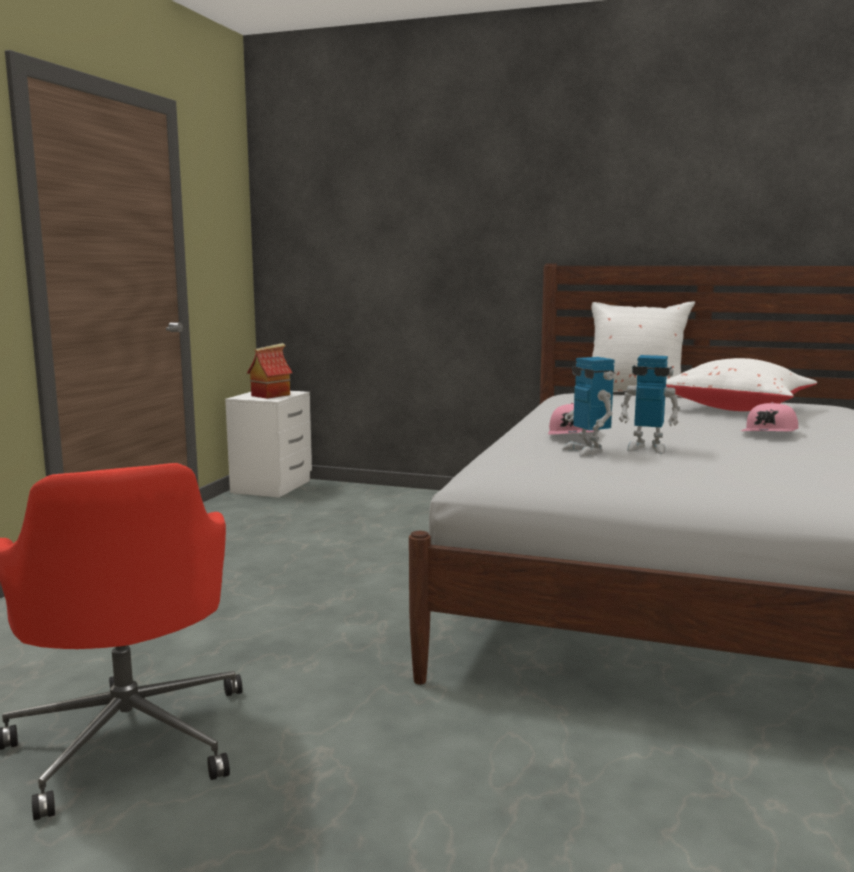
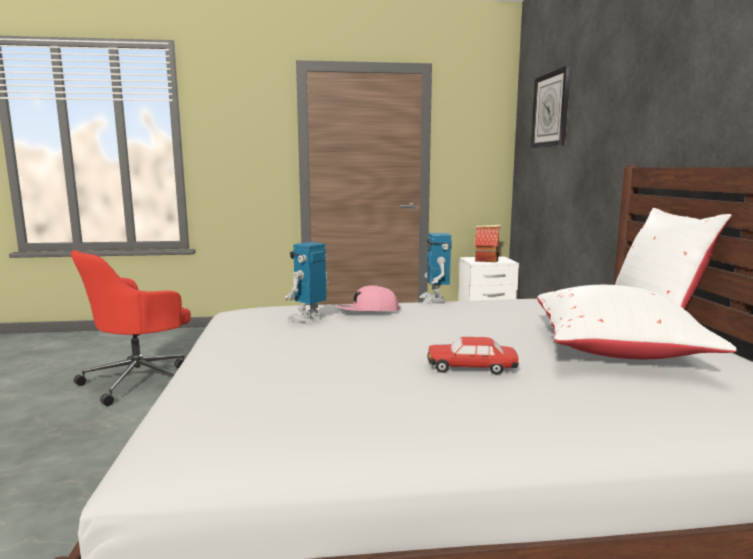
camera: 65 degrees right, 0 degrees up
toy robot [619,355,680,454] -> toy robot moved to [419,233,452,303]
pink cap [741,402,798,431] -> toy car [427,337,519,374]
none -> wall clock [531,66,571,148]

